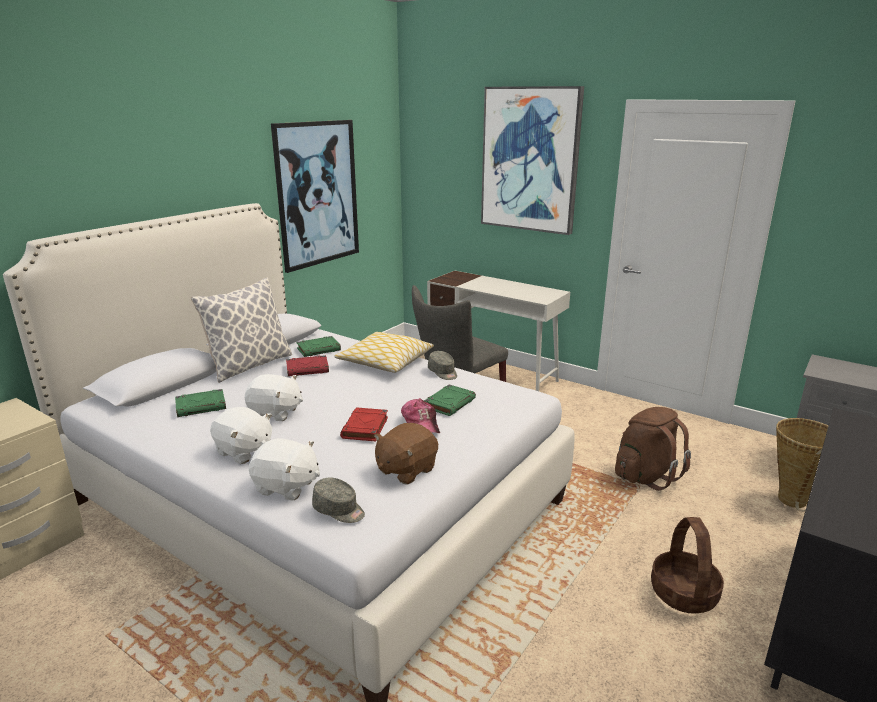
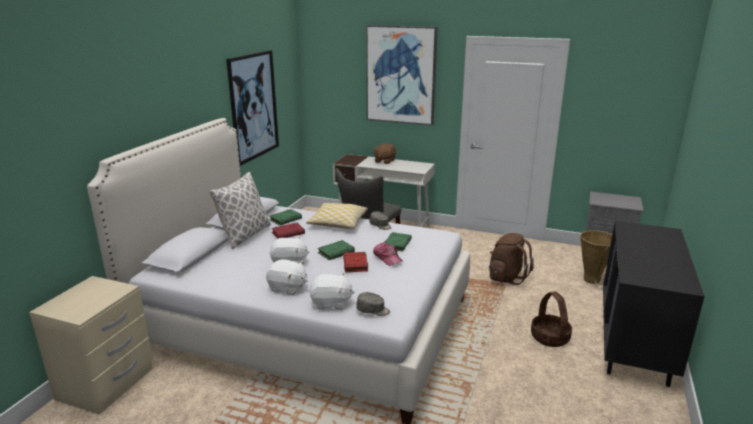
camera: 15 degrees left, 0 degrees up
green book [175,389,226,417] -> green book moved to [318,240,355,260]
brown plush toy [374,423,438,484] -> brown plush toy moved to [373,143,396,164]

